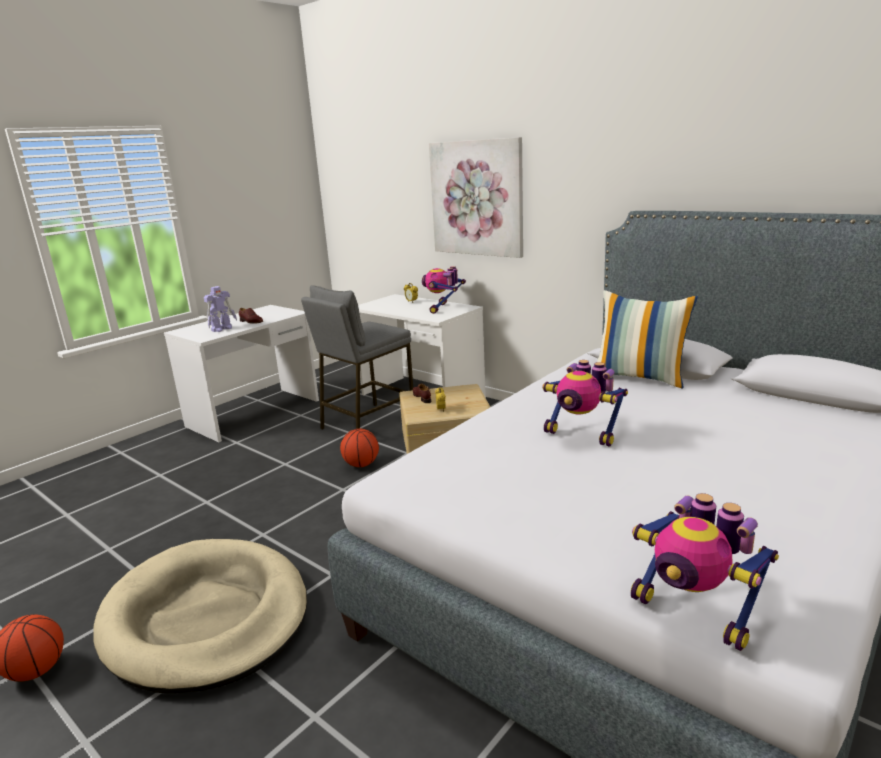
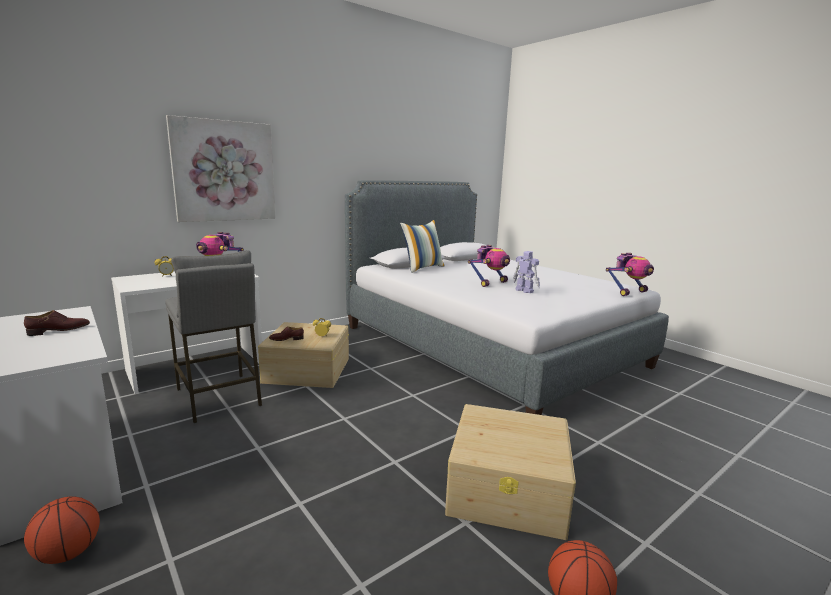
camera: 80 degrees left, 5 degrees down
beige dog bed [93,539,307,694] -> beige storage box [445,404,576,540]
toy robot [204,286,237,332] -> toy robot moved to [513,251,540,293]
basketball [340,429,379,467] -> basketball moved to [24,497,100,564]

